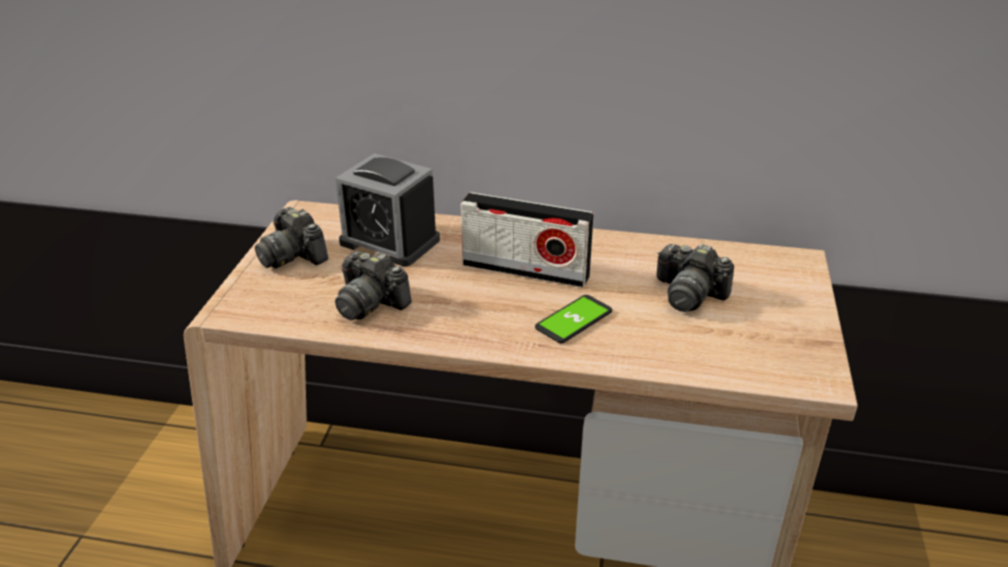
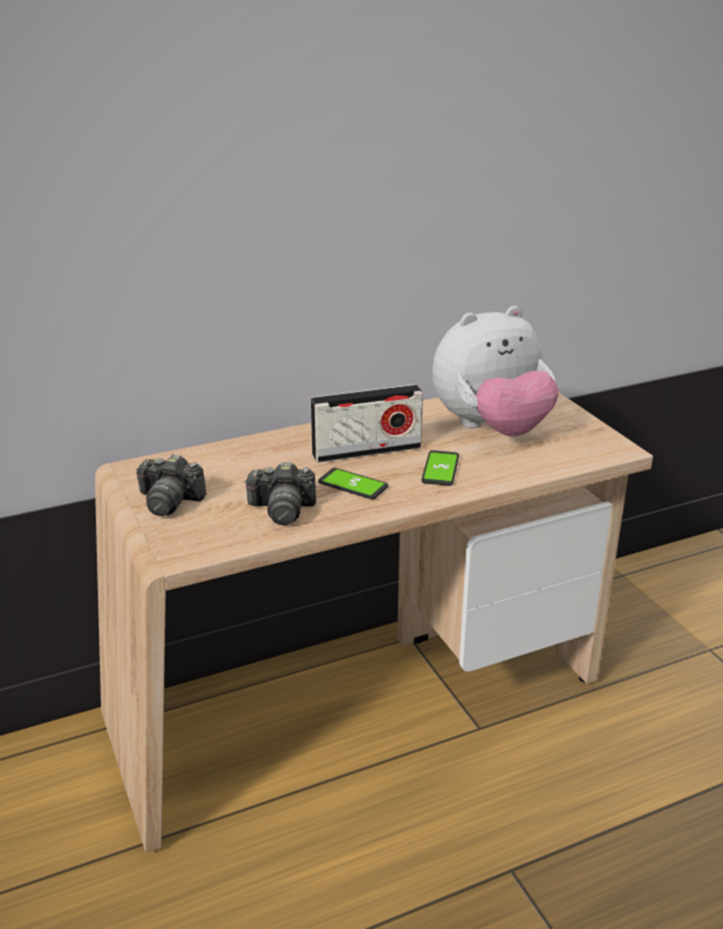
camera: 35 degrees left, 5 degrees down
alarm clock [335,153,440,267] -> none
camera [657,244,734,312] -> plush toy [432,306,559,437]
none -> phone [318,468,389,499]

